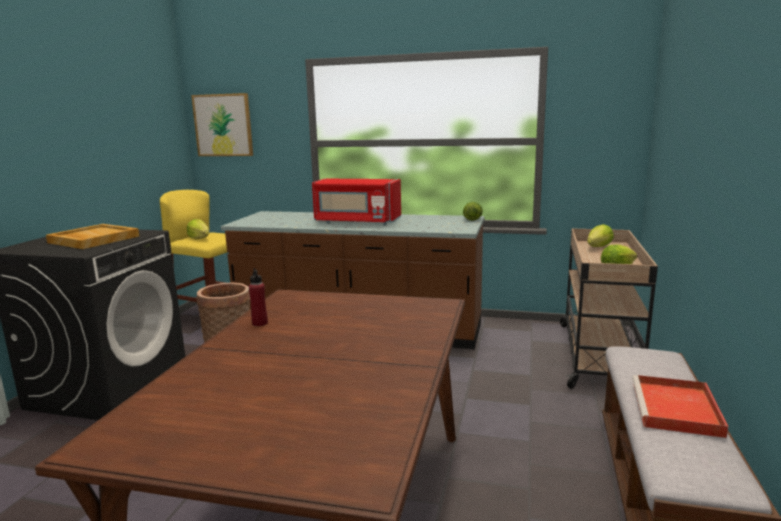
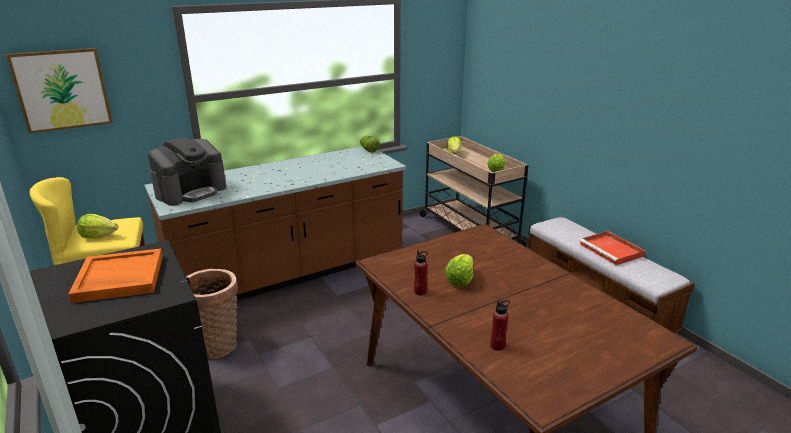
camera: 45 degrees left, 10 degrees up
beige tray [46,224,139,249] -> orange tray [68,249,163,303]
red microwave [312,179,401,225] -> none
none -> coffee machine [148,137,226,206]
none -> lettuce [445,254,474,287]
none -> red bottle [490,300,510,351]

